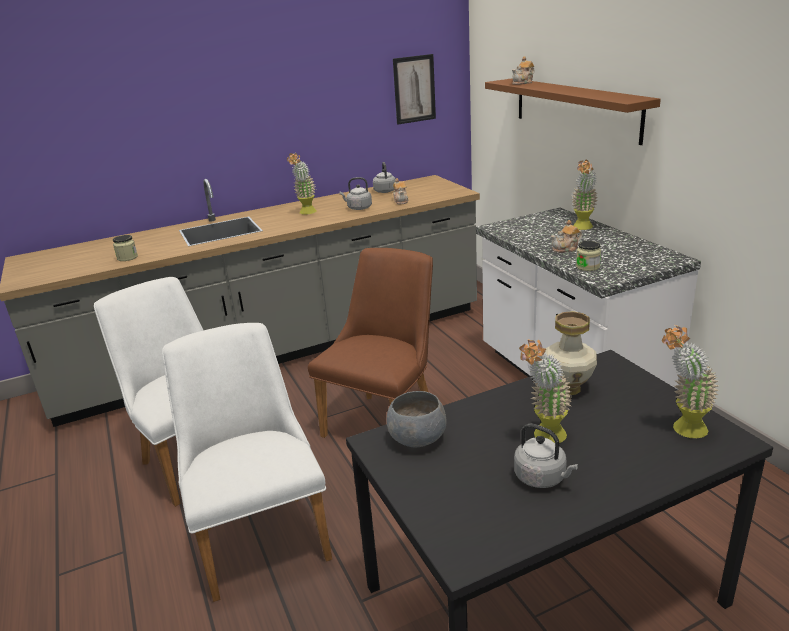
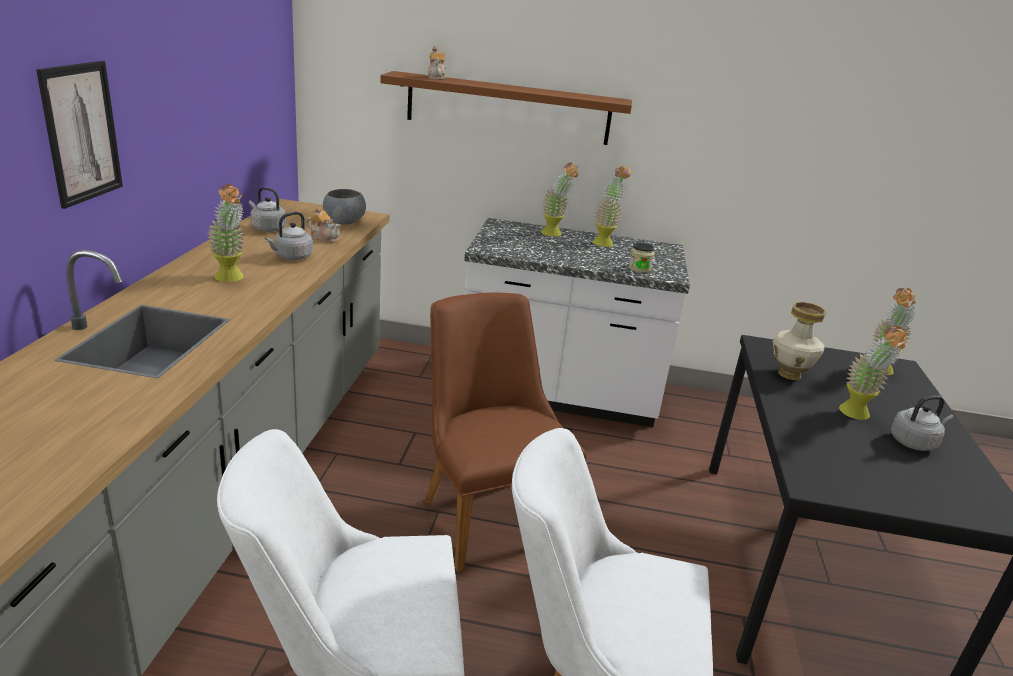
camera: 60 degrees left, 0 degrees up
jar [113,235,138,261] -> none
grey bowl [386,391,447,447] -> grey bowl moved to [323,189,366,225]
picture [393,54,436,125] -> picture moved to [36,61,123,209]
teapot [551,220,583,253] -> none
none -> potted plant [593,166,631,247]

